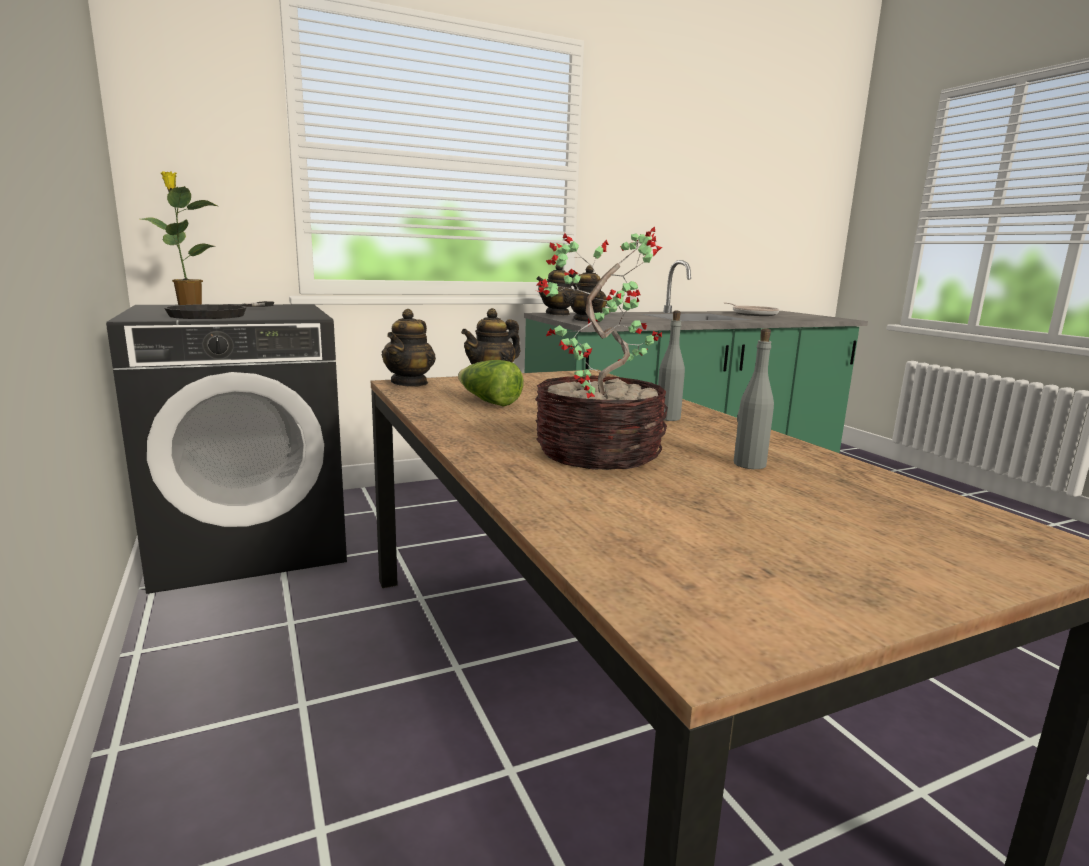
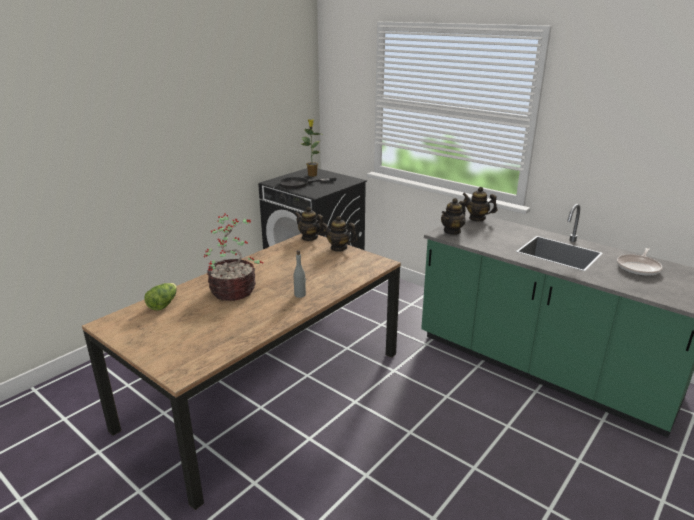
camera: 65 degrees right, 10 degrees up
teapot [382,309,436,387] -> teapot turned 45 degrees clockwise [295,207,324,241]
lettuce [458,360,523,407] -> lettuce moved to [144,283,177,311]
grey bottle [734,328,774,469] -> none

